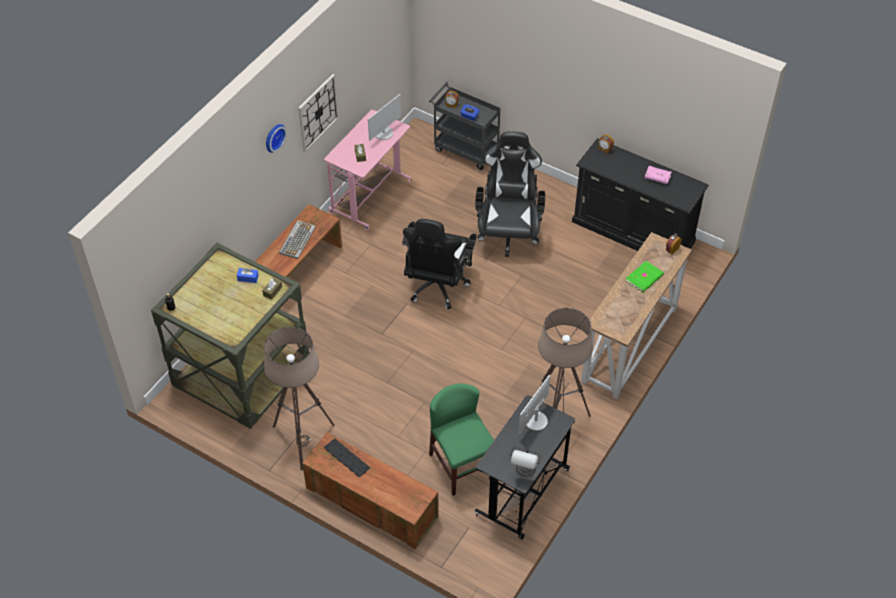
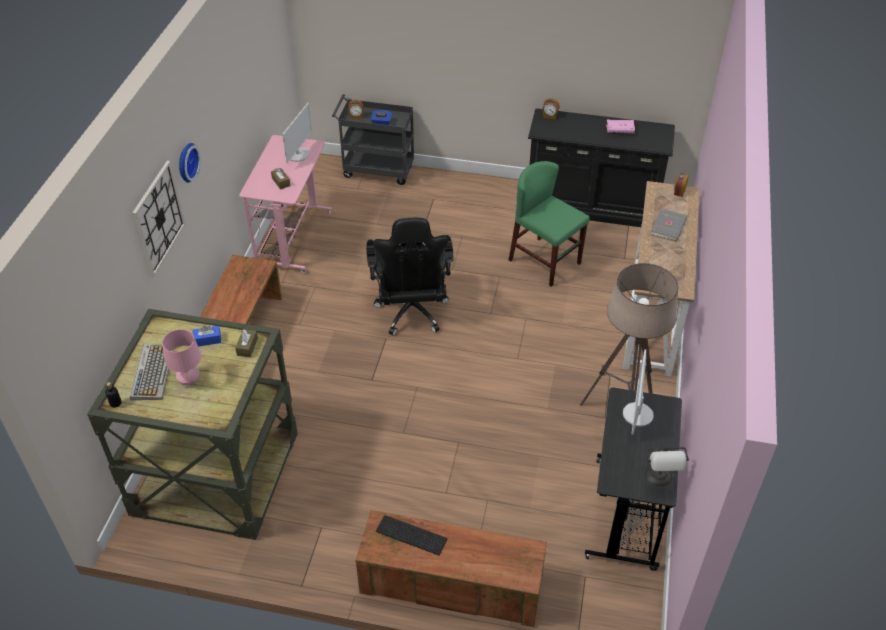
camera: 20 degrees left, 5 degrees down
floor lamp [264,327,335,470] -> none
keyboard [279,220,316,259] -> keyboard moved to [130,344,174,400]
wall clock [298,74,339,152] -> wall clock moved to [132,161,186,277]
green chair [429,384,494,496] -> green chair moved to [509,161,590,287]
black office chair [475,131,545,257] -> none
green book [626,261,664,293] -> grey book [650,209,687,242]
none -> pink table lamp [162,329,201,386]

